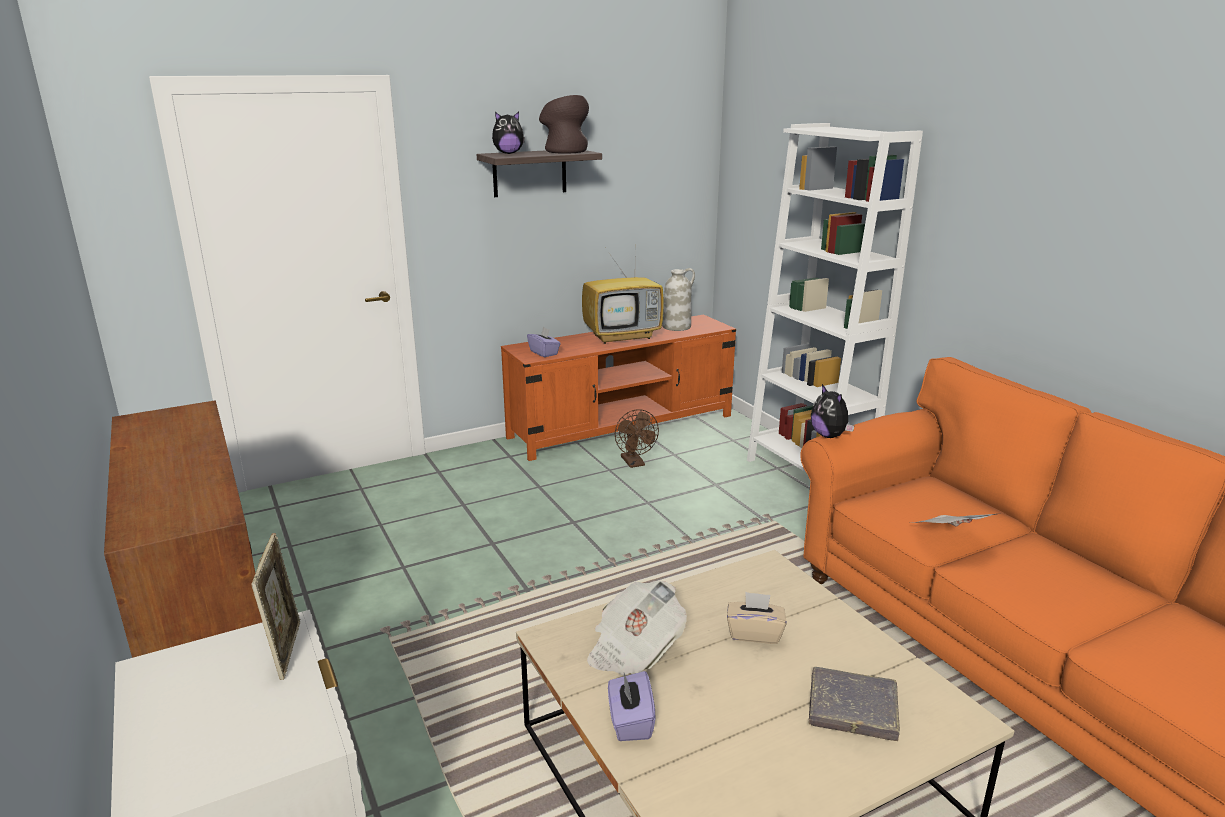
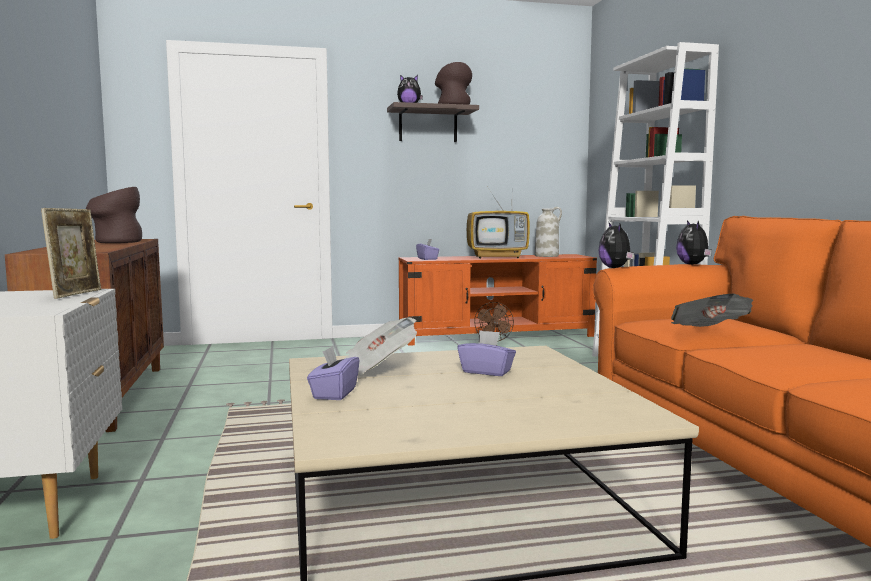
camera: 15 degrees right, 15 degrees down
beige tissue box [727,592,787,644] -> purple tissue box [457,330,516,376]
grey book [809,667,900,741] -> none
none -> brown vase [86,187,142,243]
none -> plush toy [676,221,712,265]

